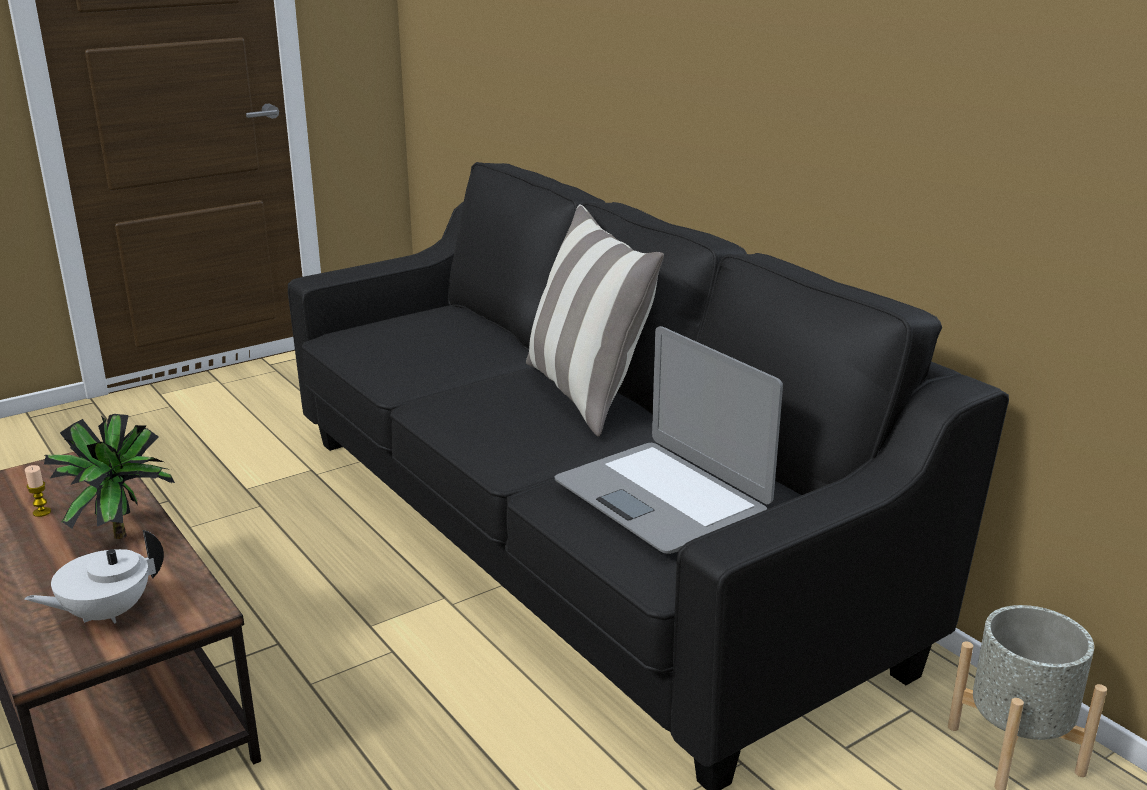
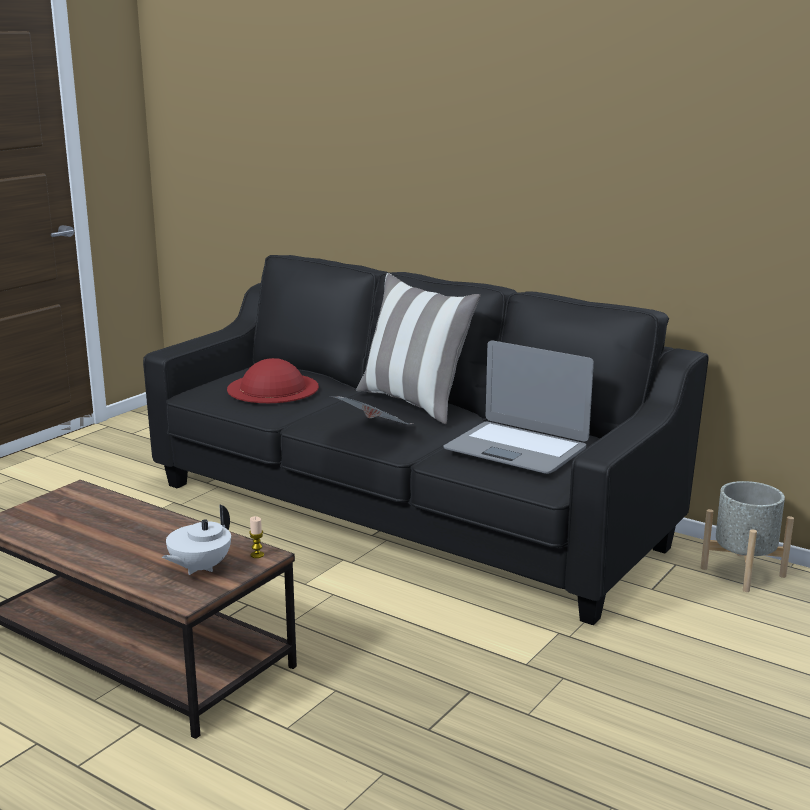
camera: 20 degrees left, 5 degrees down
candle [25,465,51,517] -> candle moved to [249,516,264,558]
potted plant [44,414,175,539] -> none
none -> red hat [227,358,319,403]
none -> newspaper [332,396,409,424]

